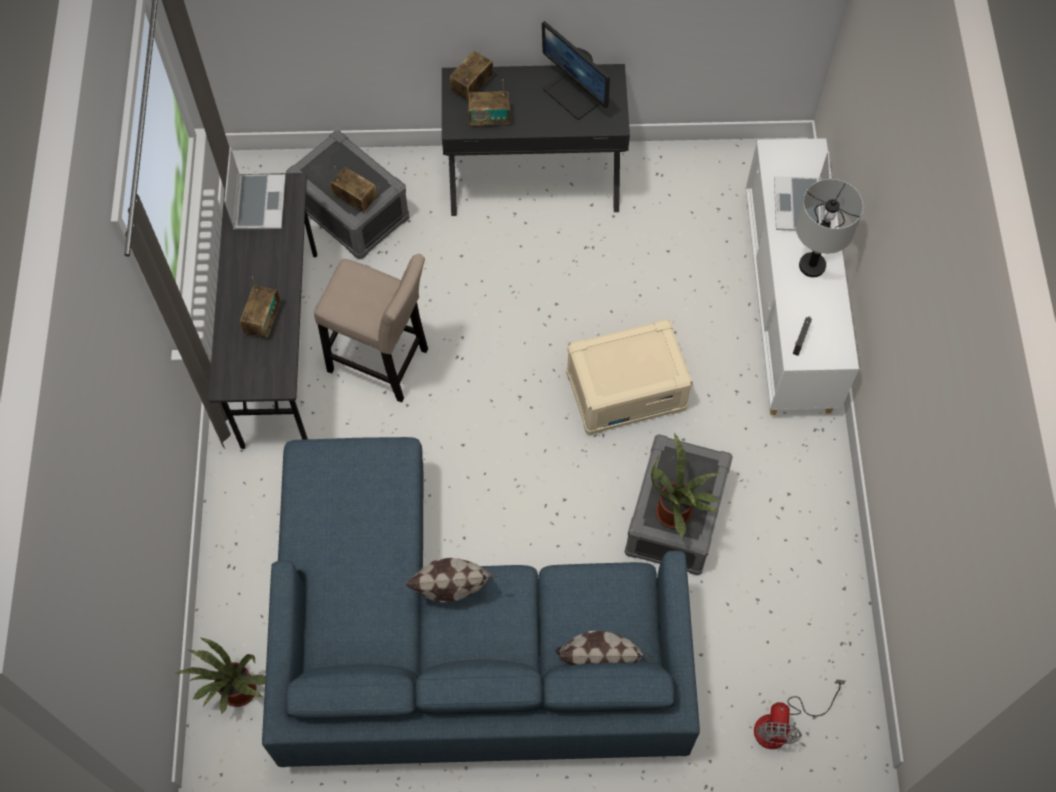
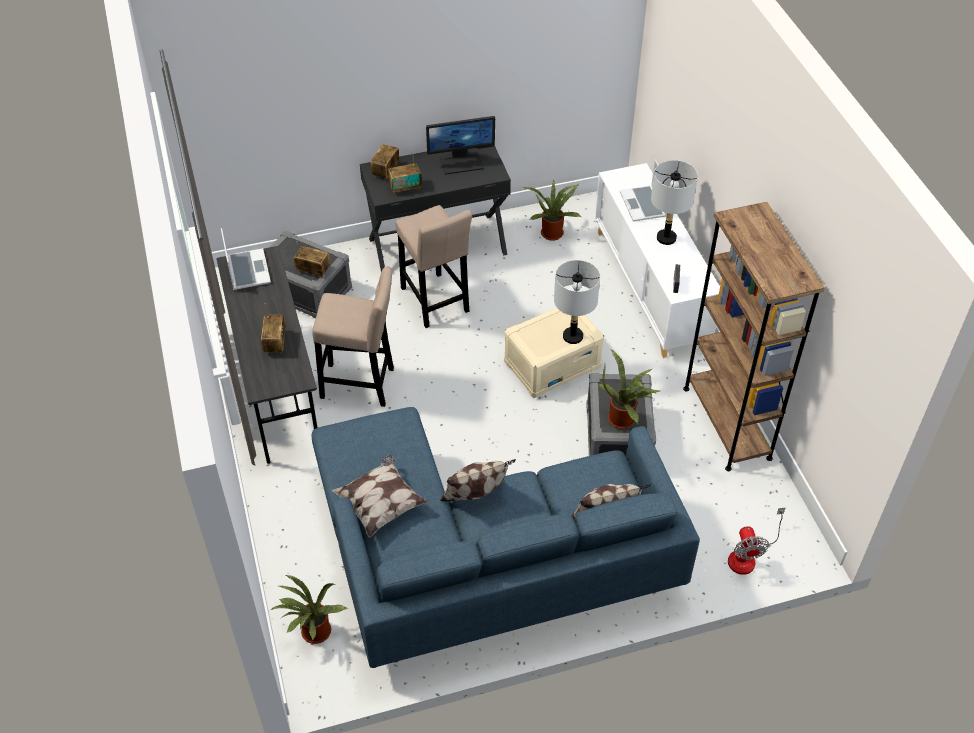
camera: 15 degrees left, 15 degrees down
monitor [542,21,610,120] -> monitor turned 45 degrees counterclockwise [426,116,495,174]
none -> pillow [332,455,428,538]
none -> beige stool [396,205,472,328]
none -> potted plant [523,180,581,241]
none -> grey table lamp [554,260,600,344]
none -> brown bookcase [683,202,825,471]

